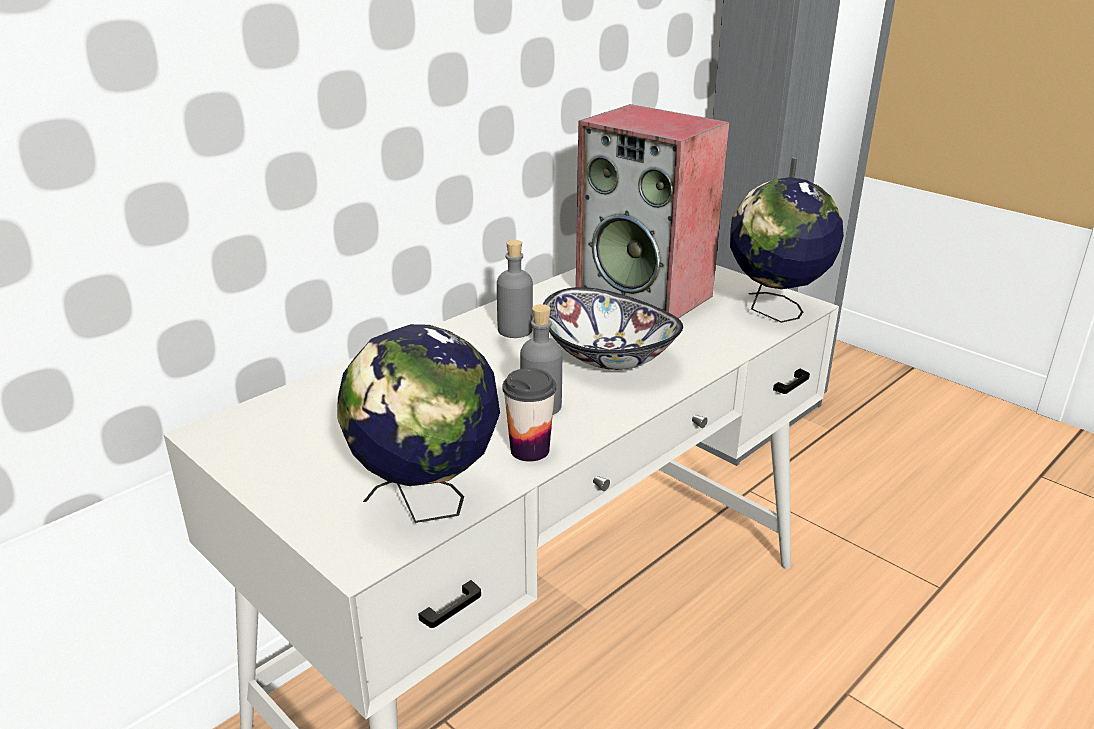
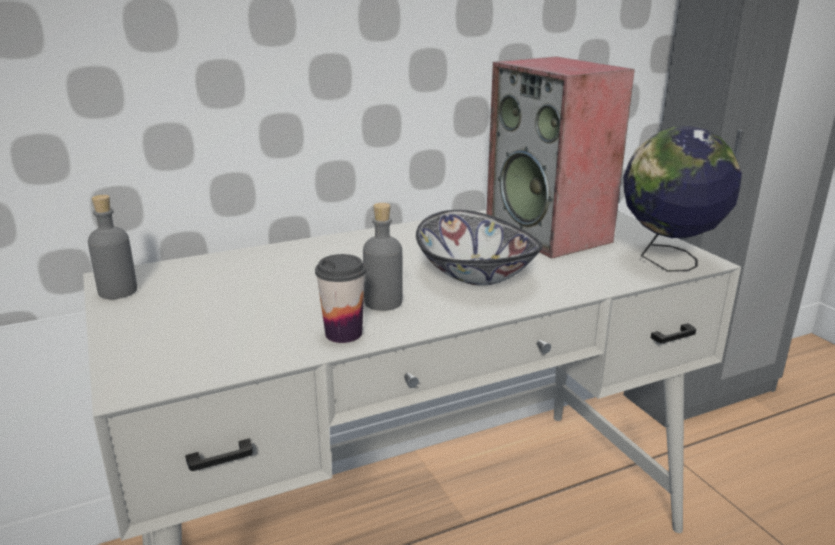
camera: 20 degrees right, 5 degrees down
globe [337,324,500,523] -> none
grey bottle [497,240,533,338] -> grey bottle moved to [88,195,137,299]

